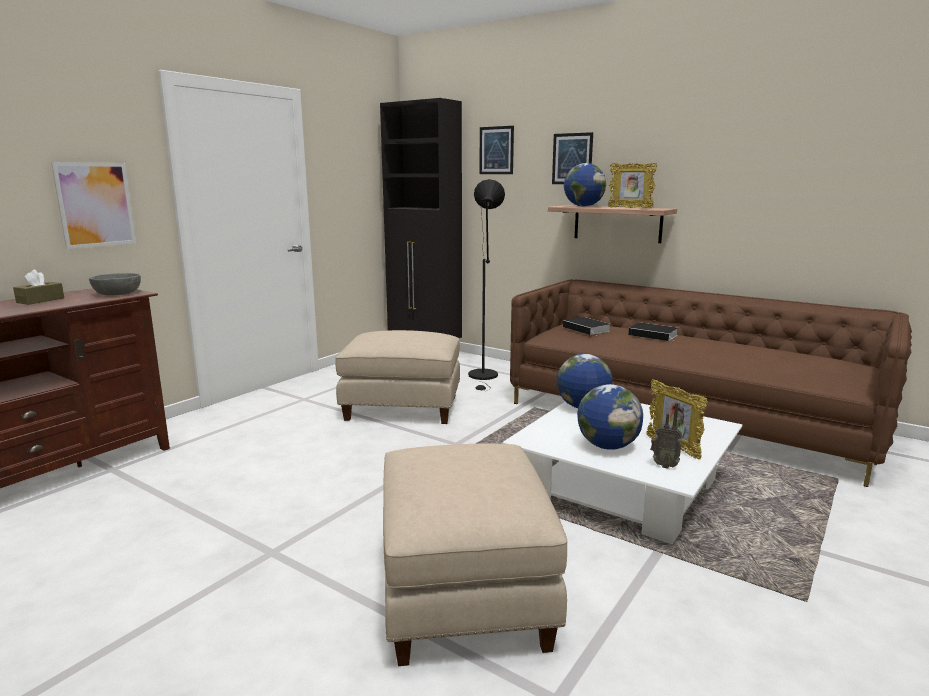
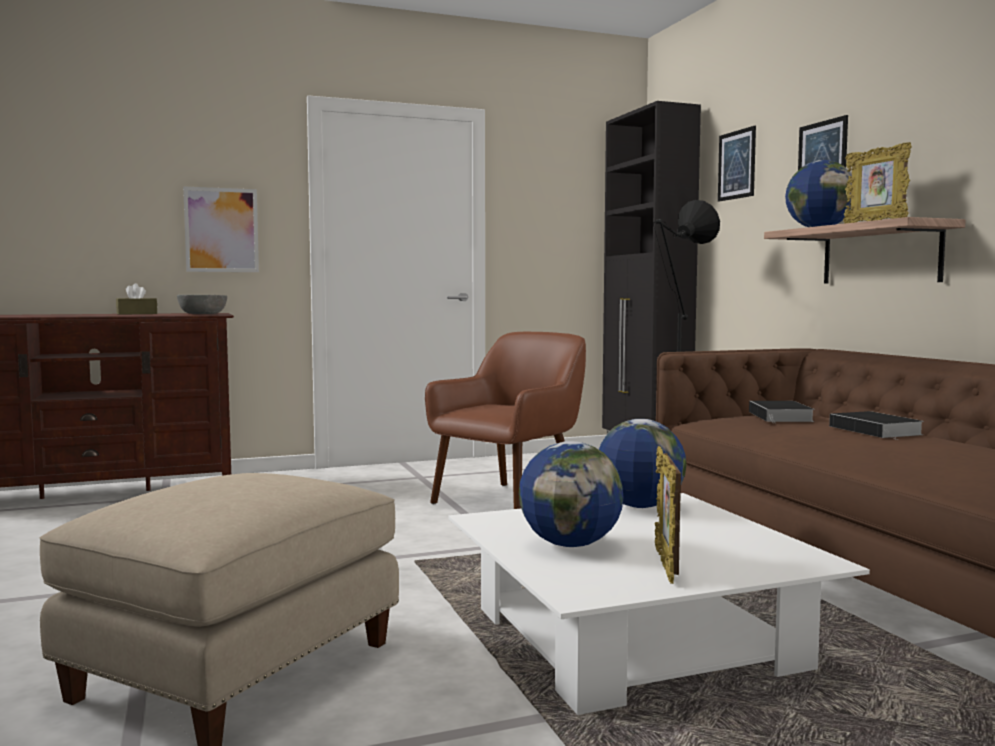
camera: 35 degrees right, 10 degrees down
beige ottoman [335,330,460,424] -> brown armchair [425,332,586,509]
radio [650,403,682,469] -> none

